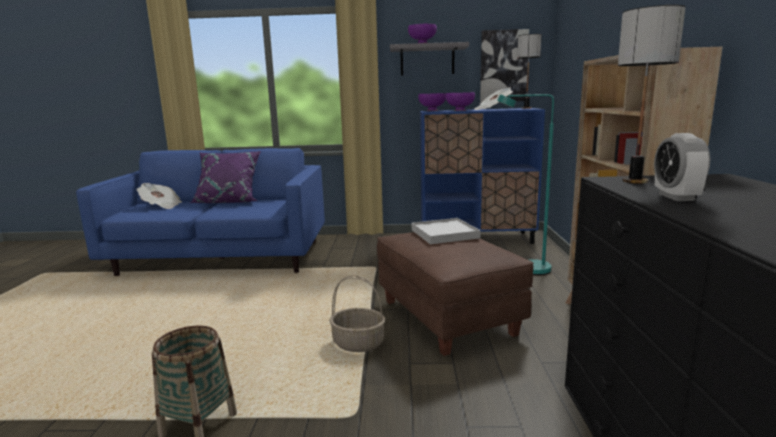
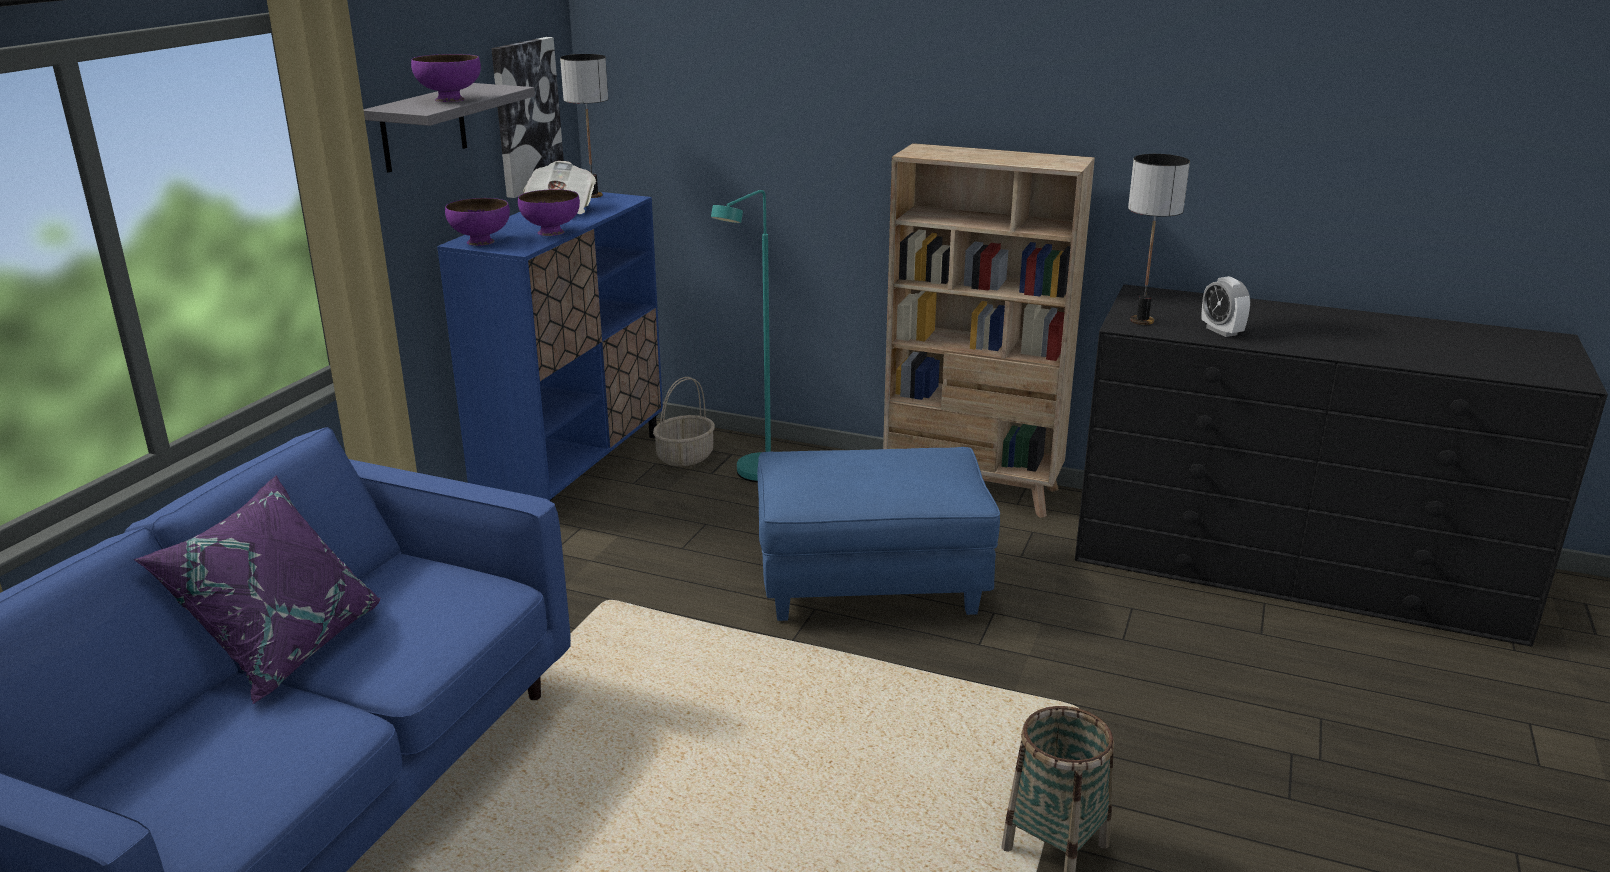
camera: 70 degrees left, 10 degrees up
newspaper [137,183,182,209] -> none
basket [329,275,385,352] -> basket moved to [653,377,715,466]
brown ottoman [377,232,534,356] -> blue ottoman [757,447,1000,621]
white tray [412,218,481,244] -> none
alarm clock [654,133,710,201] -> alarm clock turned 45 degrees clockwise [1202,276,1250,337]

